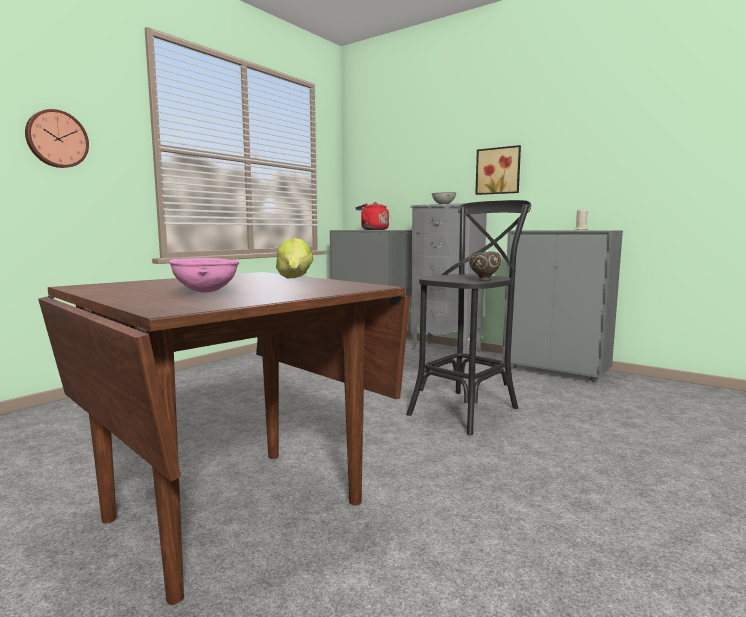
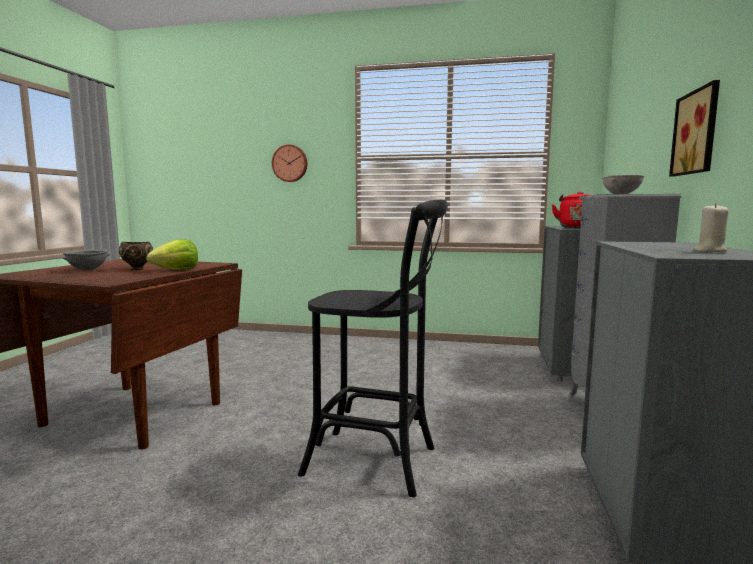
camera: 65 degrees right, 0 degrees up
pink bowl [169,258,240,292] -> grey bowl [62,249,110,270]
brown bowl [469,251,501,281] -> brown bowl moved to [119,241,153,270]

